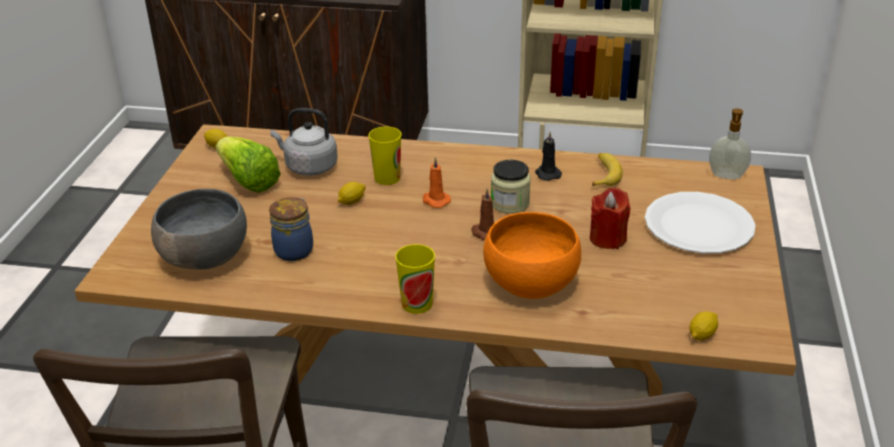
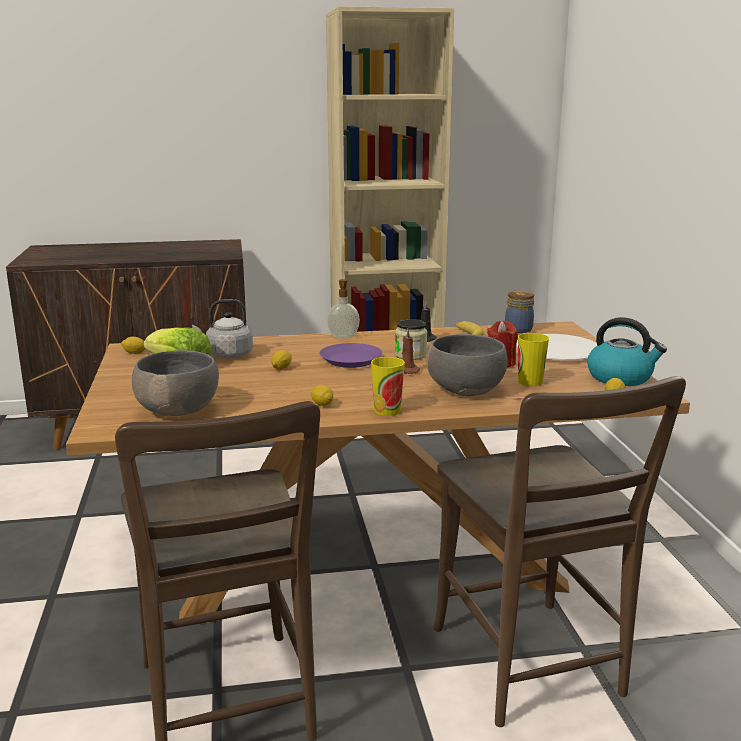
camera: 20 degrees left, 15 degrees down
jar [269,197,313,261] -> jar moved to [505,290,534,333]
cup [369,127,401,185] -> cup moved to [518,333,549,386]
orange candle [423,157,451,208] -> purple plate [320,343,382,368]
orange bowl [483,212,581,299] -> grey bowl [427,334,508,396]
soap dispenser [709,108,751,179] -> soap dispenser moved to [327,279,360,338]
none -> lemon [311,385,333,406]
none -> kettle [587,317,667,386]

